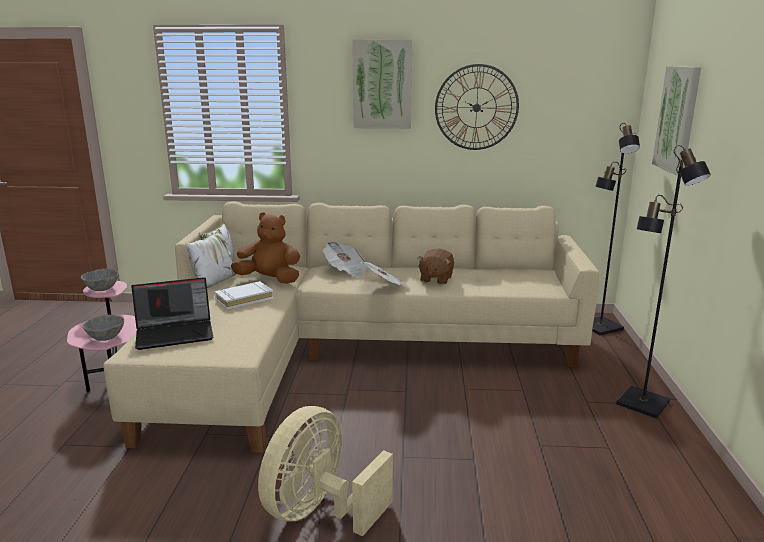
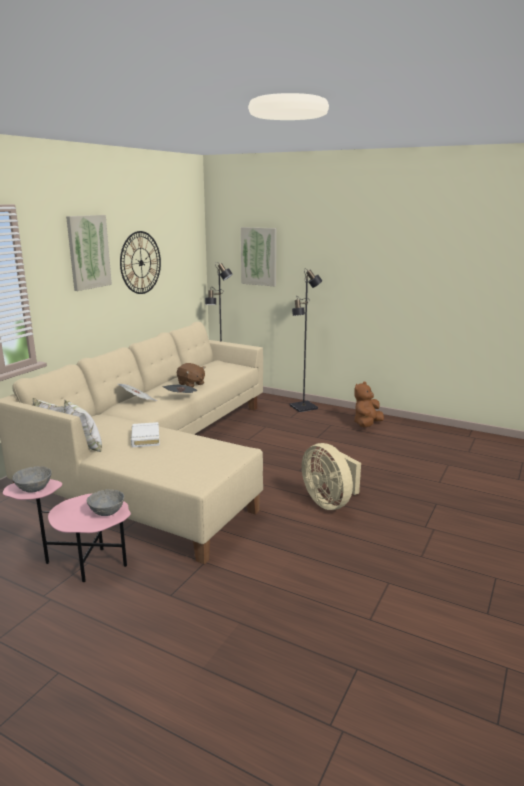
camera: 65 degrees left, 0 degrees up
laptop [131,277,213,350] -> none
brown plush toy [231,212,300,284] -> brown plush toy moved to [354,382,384,427]

